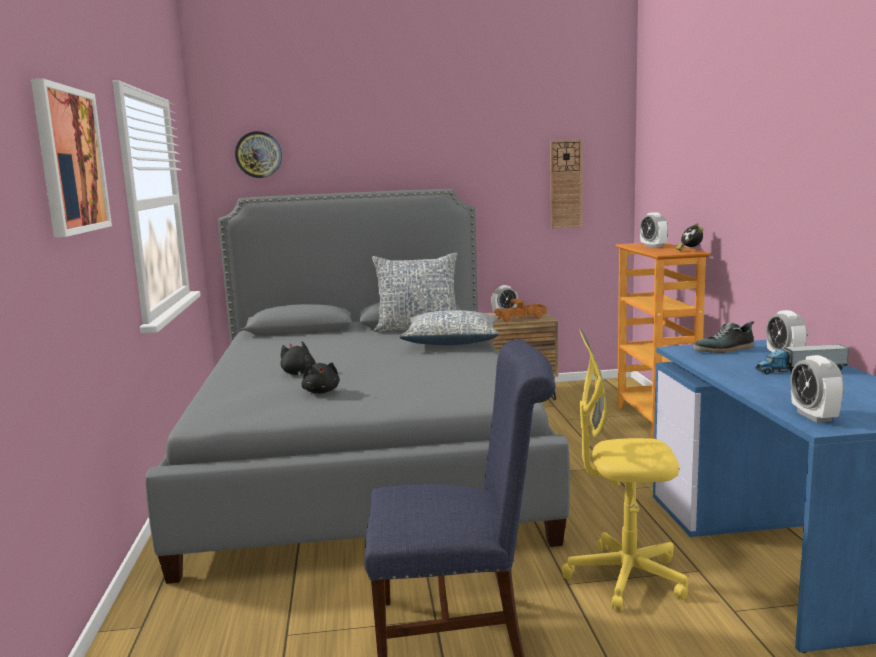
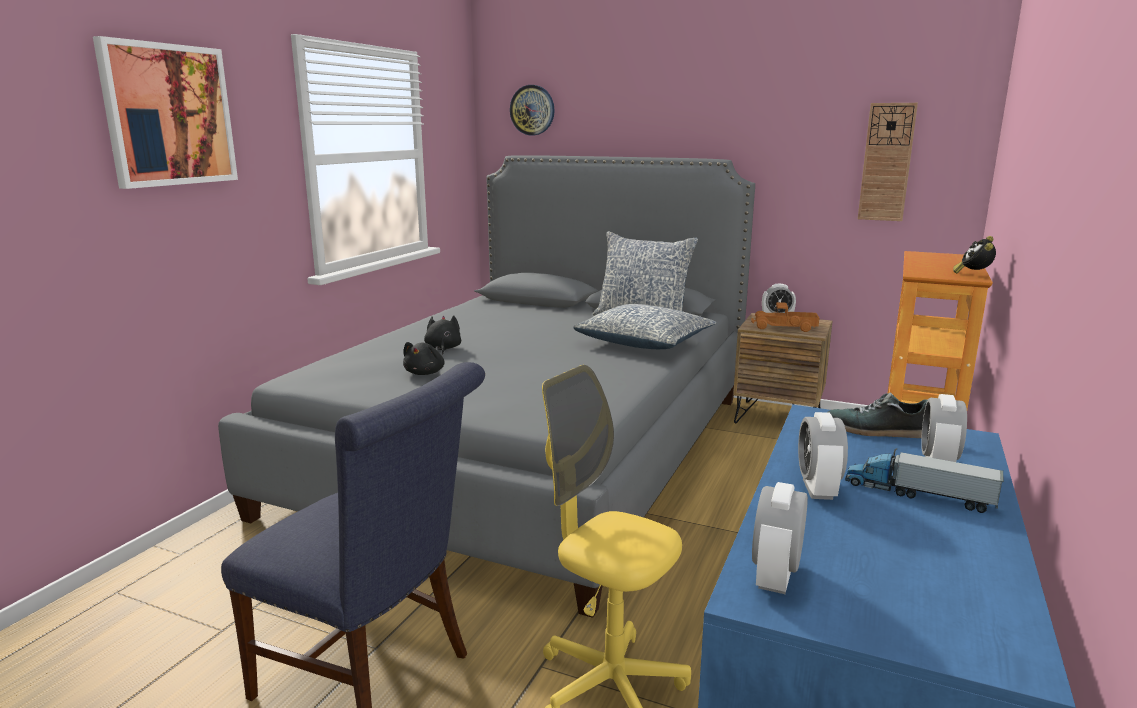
camera: 30 degrees right, 5 degrees up
alarm clock [640,212,668,248] -> alarm clock moved to [798,412,848,500]

